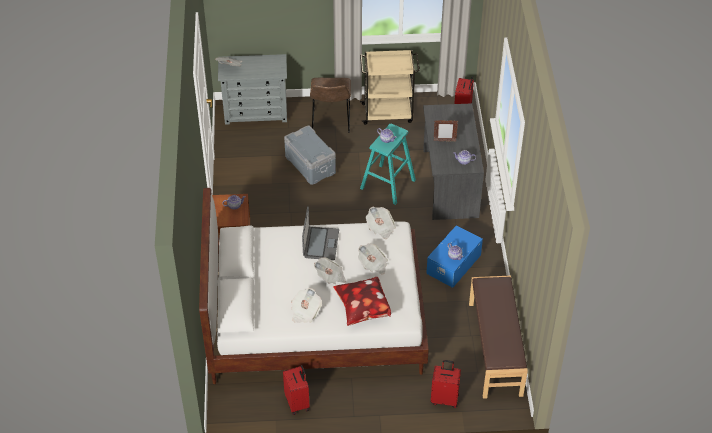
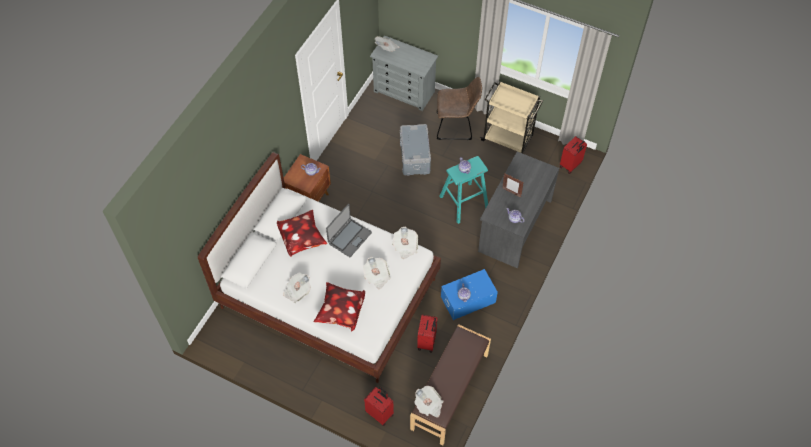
camera: 30 degrees right, 10 degrees up
red suitcase [283,365,310,415] -> red suitcase moved to [417,315,437,352]
brown chair [310,78,351,133] -> brown chair turned 120 degrees counterclockwise [437,77,482,140]
newspaper [314,257,346,284] -> newspaper moved to [415,386,443,418]
none -> pillow [277,210,327,257]

